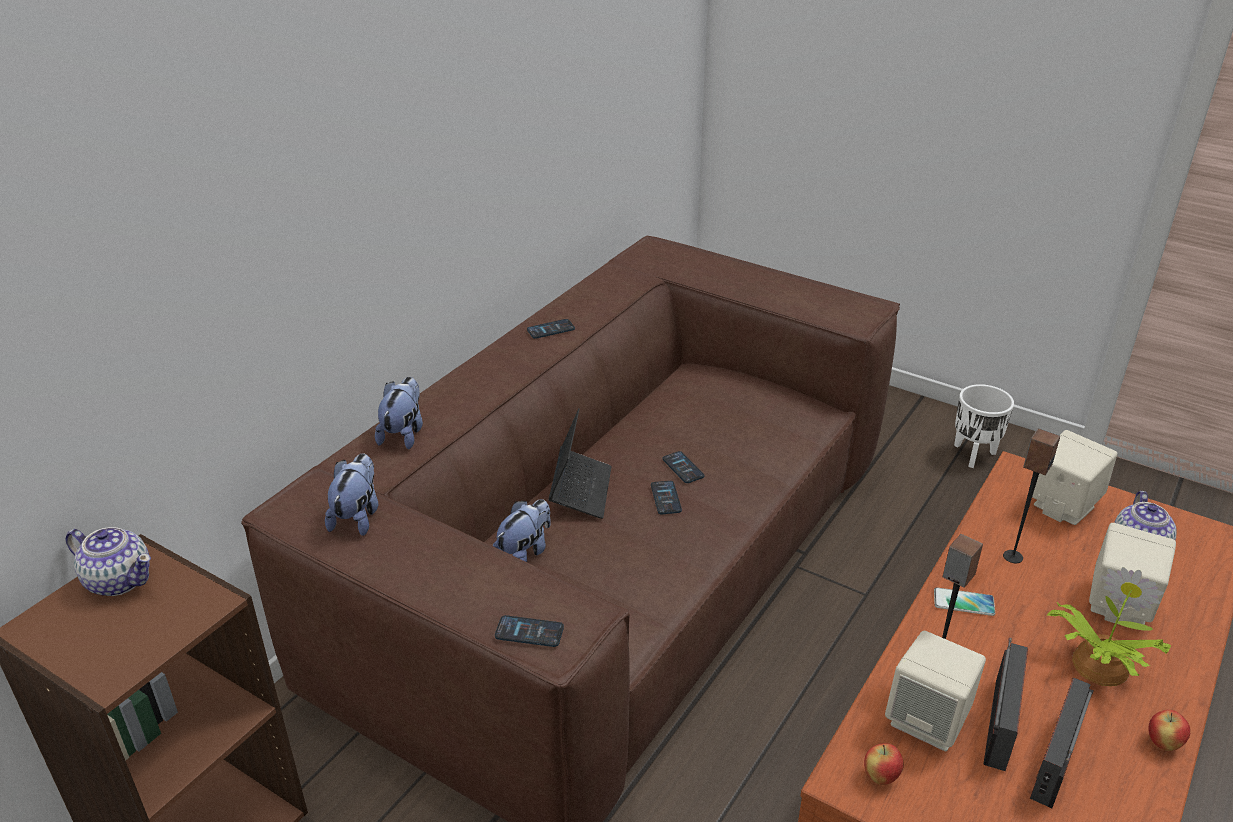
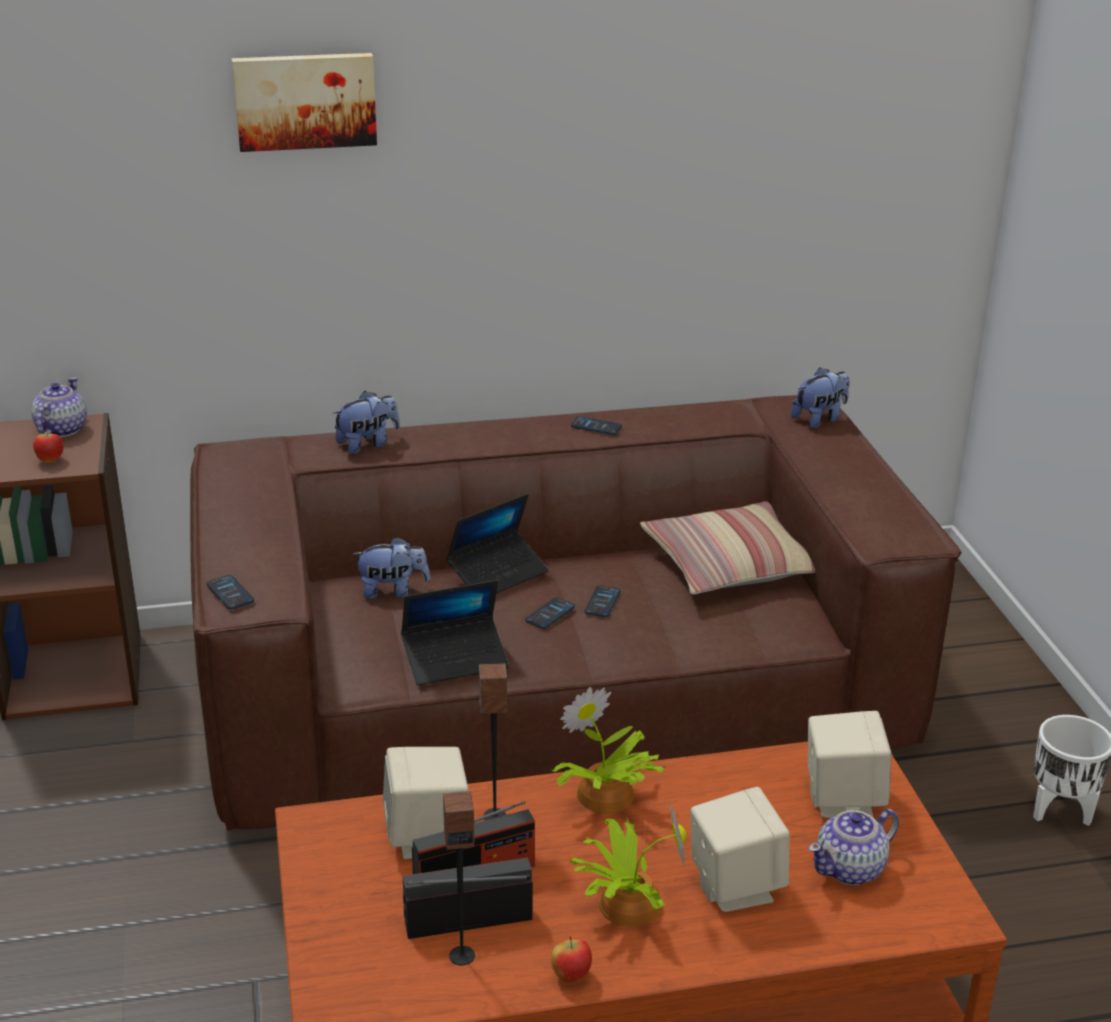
camera: 45 degrees right, 5 degrees down
teapot [65,527,151,596] -> teapot turned 150 degrees counterclockwise [31,377,87,437]
plush toy [325,453,378,536] -> plush toy moved to [791,367,850,429]
apple [864,743,904,785] -> apple moved to [33,428,64,463]
phone [934,587,995,616] -> potted plant [552,687,666,814]
speaker [1003,429,1060,563] -> speaker moved to [443,791,475,965]
none -> picture [232,53,377,152]
none -> laptop [401,580,509,685]
none -> pillow [640,501,815,595]

